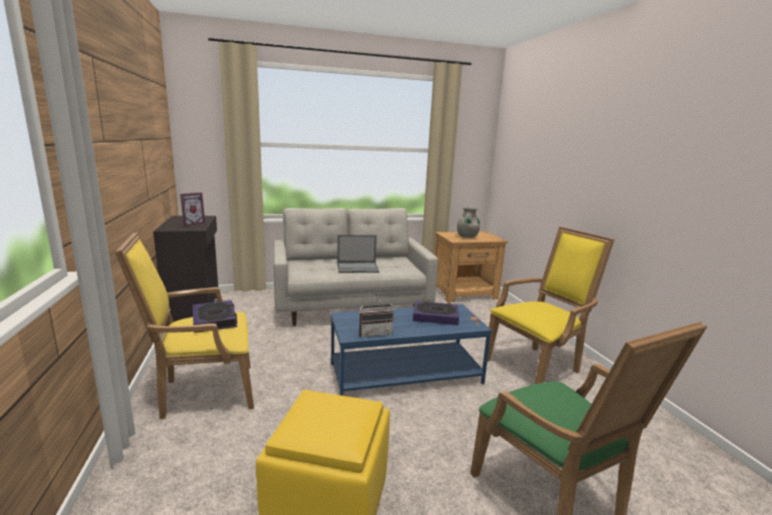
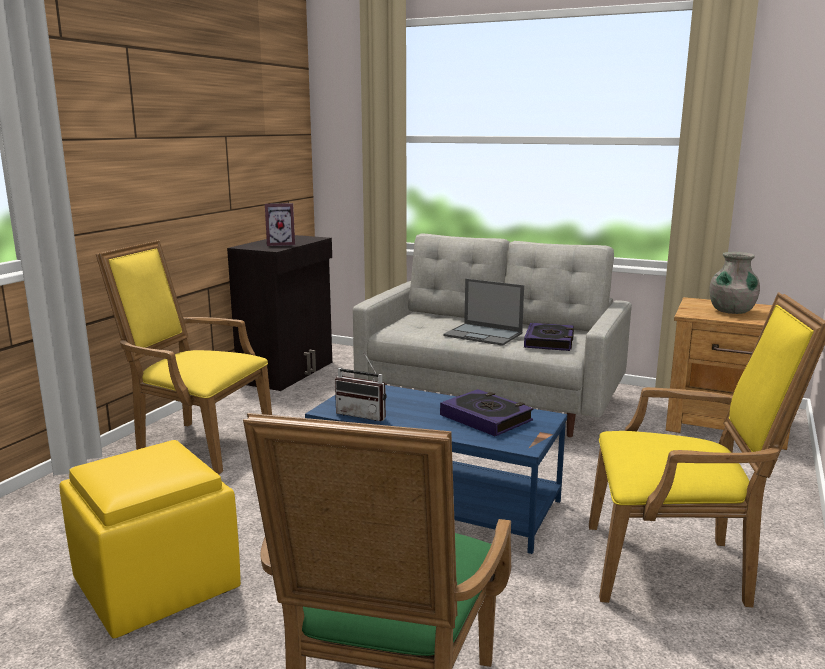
camera: 40 degrees right, 0 degrees up
book [193,300,237,333] -> book moved to [524,323,574,351]

